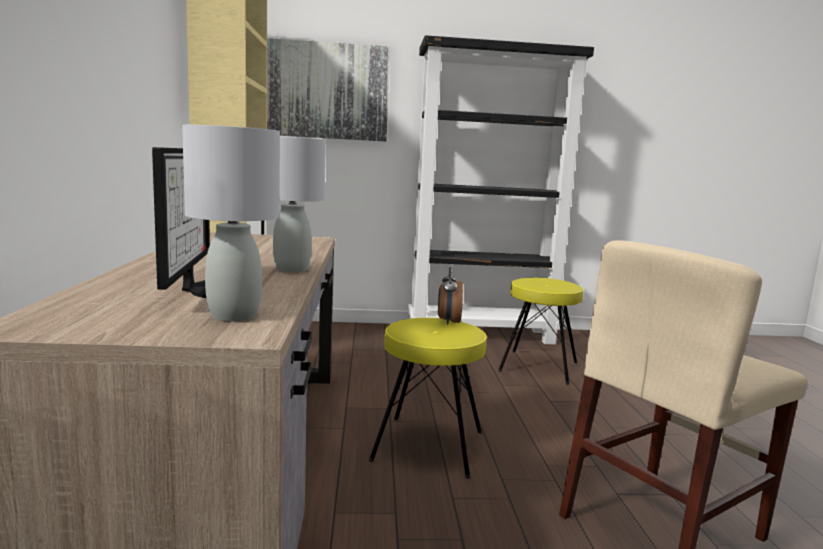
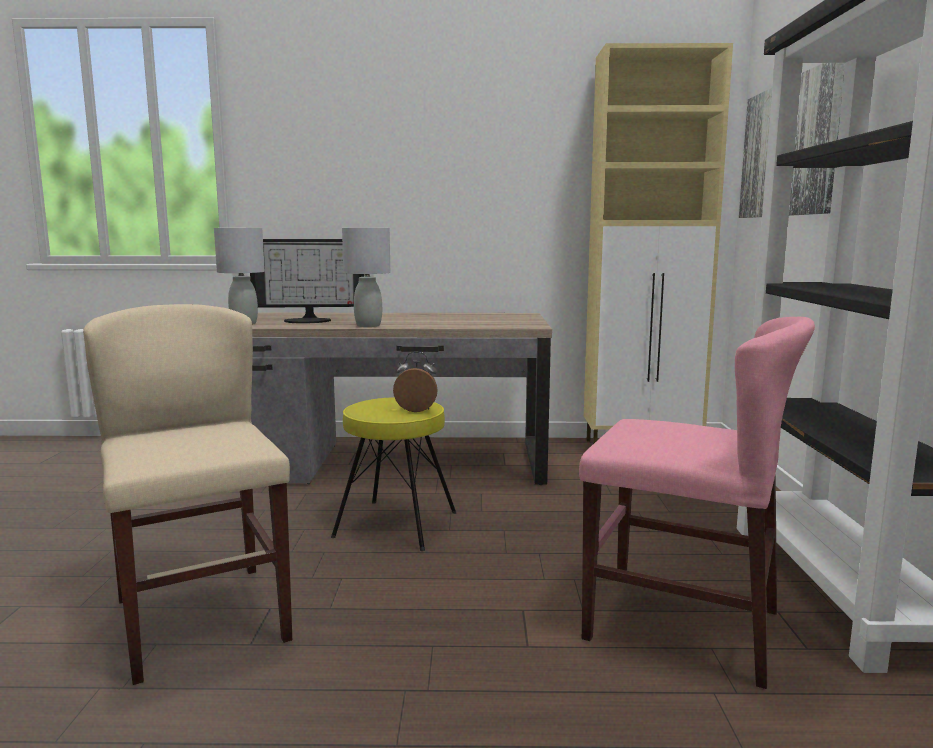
camera: 95 degrees right, 0 degrees up
yellow stool [498,278,584,385] -> pink chair [579,316,815,689]

